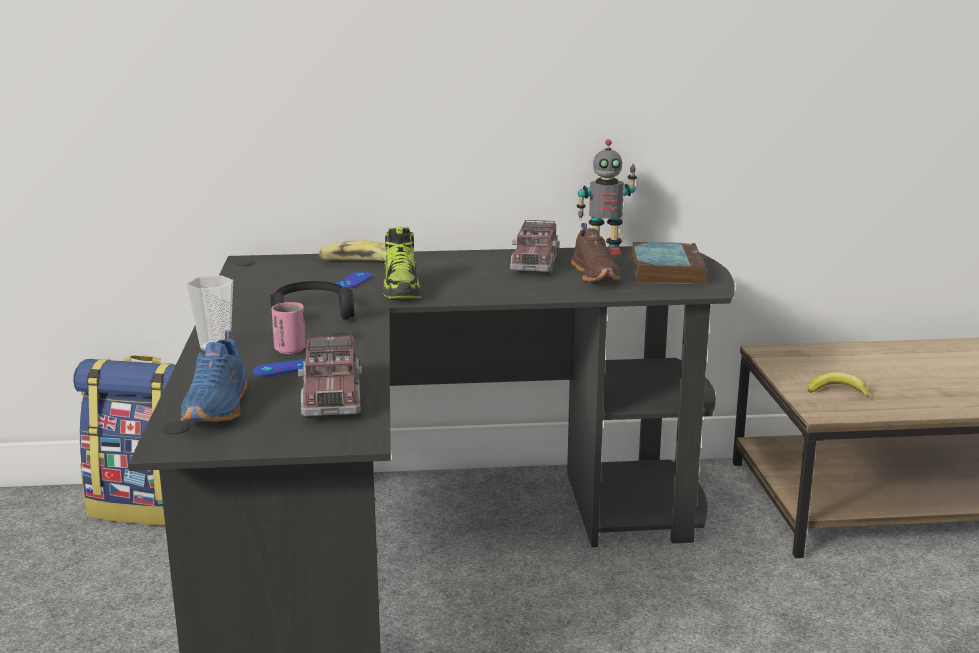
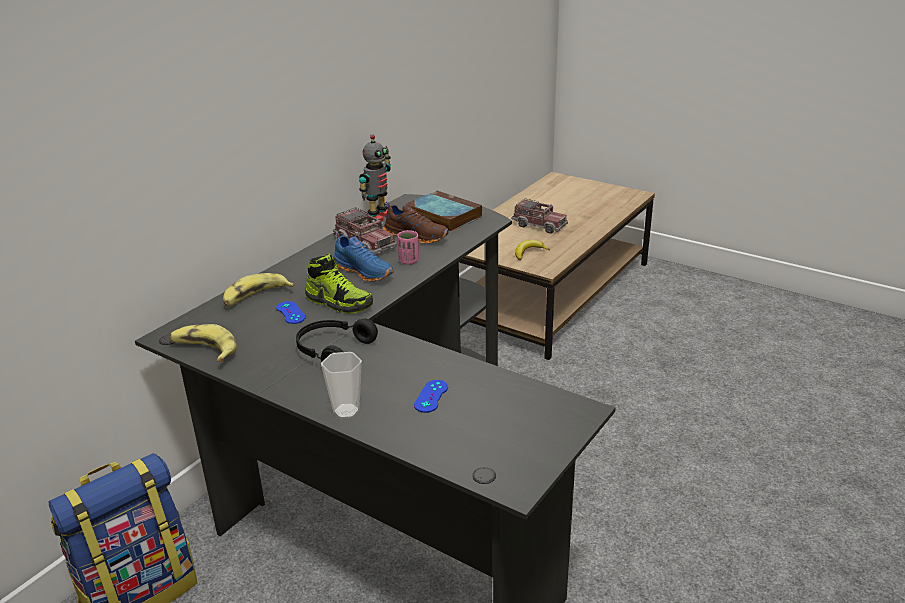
camera: 50 degrees left, 10 degrees up
blue shoe [181,330,247,422] -> blue shoe moved to [333,232,394,282]
pink cup [271,302,306,354] -> pink cup moved to [397,230,419,265]
toy truck [298,333,362,417] -> toy truck moved to [511,199,568,234]
none -> banana [170,324,237,362]

